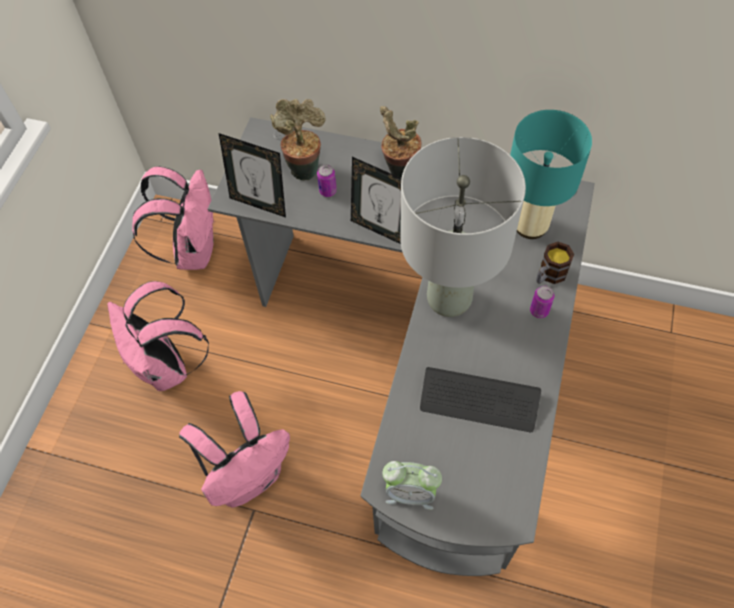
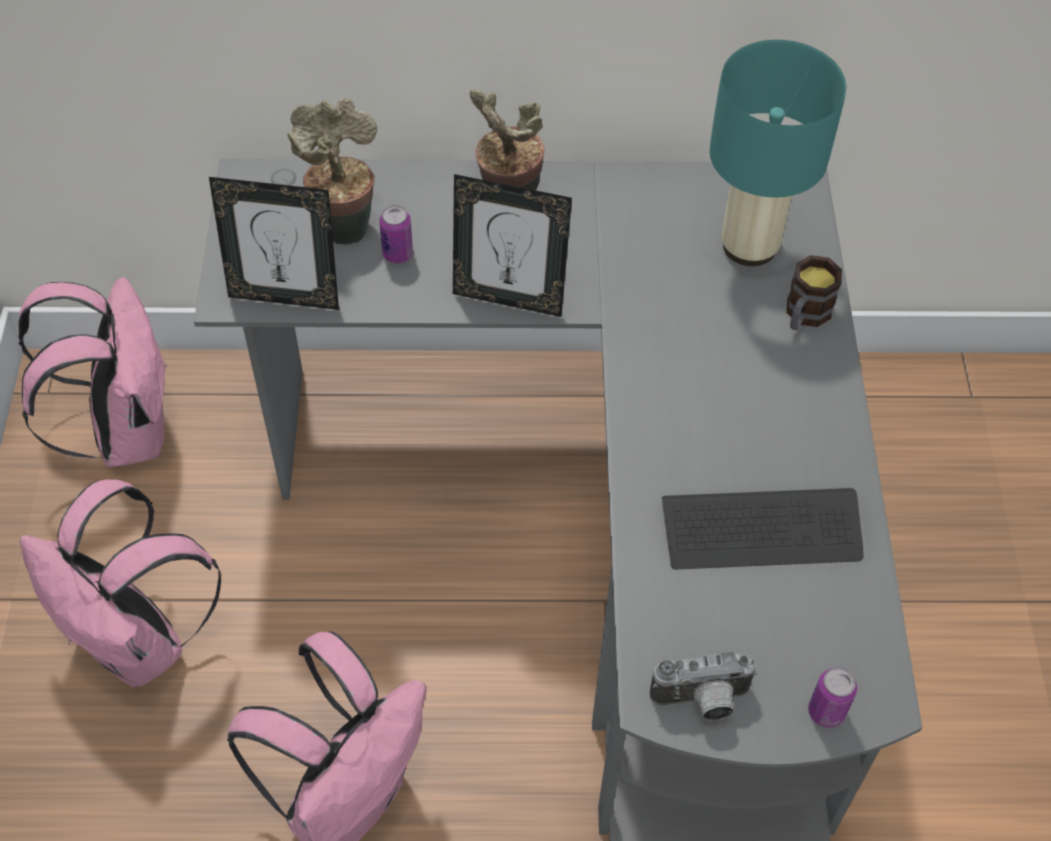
camera: 20 degrees left, 5 degrees down
alarm clock [382,461,442,510] -> camera [649,651,757,721]
grey table lamp [400,137,526,317] -> none
can [530,285,555,318] -> can moved to [808,667,857,728]

